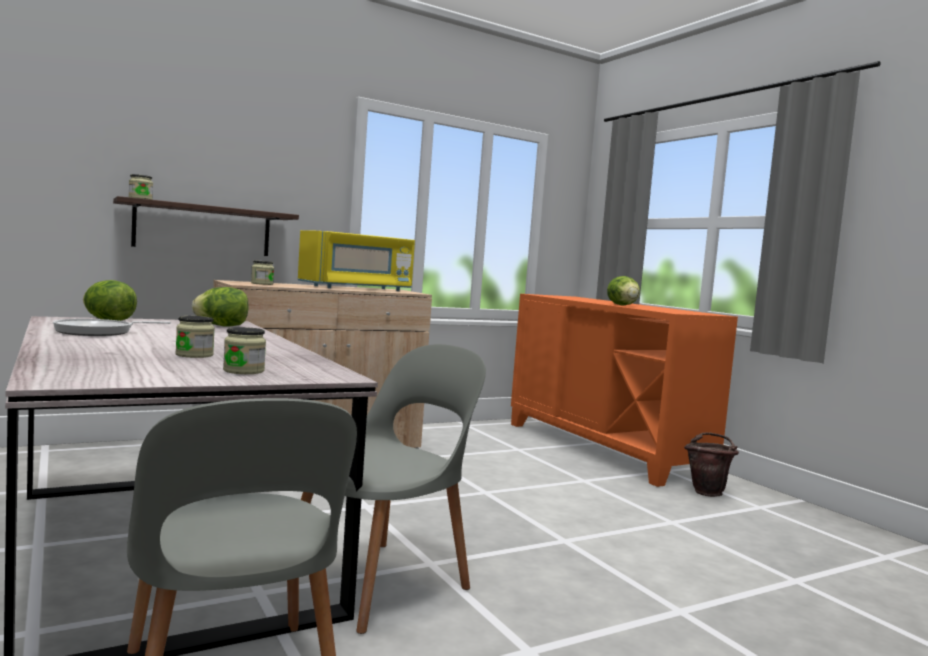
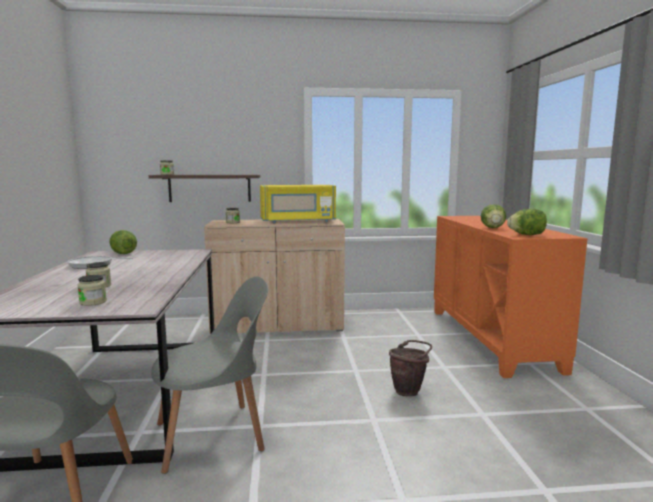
camera: 25 degrees right, 5 degrees up
lettuce [192,287,249,327] -> lettuce moved to [507,209,547,235]
brown bucket [684,432,739,497] -> brown bucket moved to [389,340,432,396]

